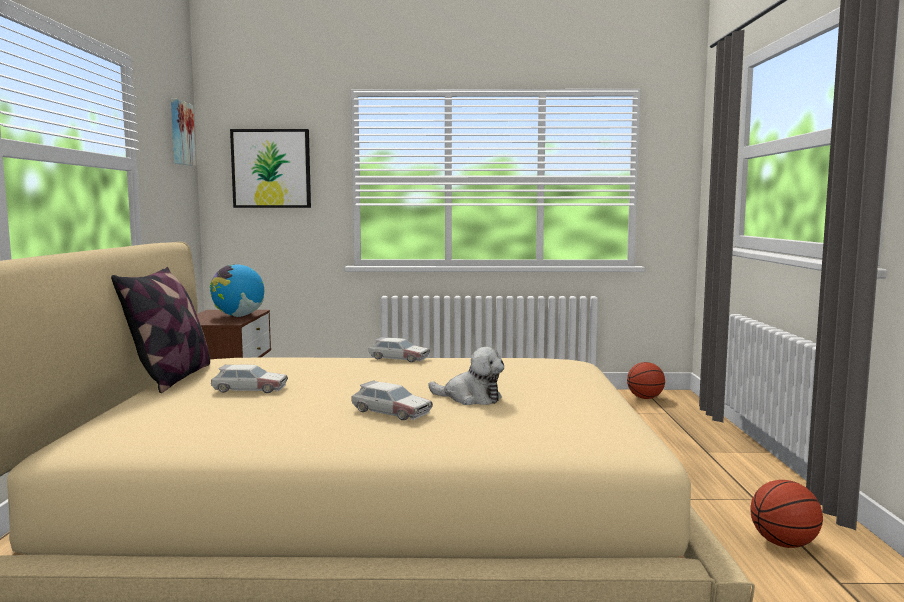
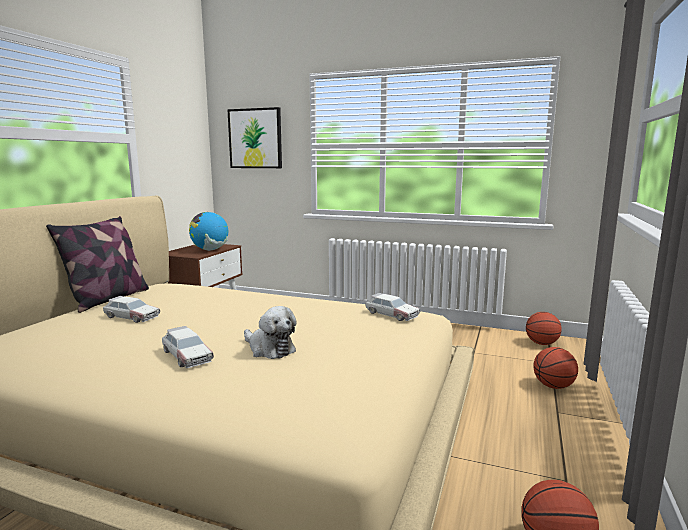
camera: 20 degrees right, 5 degrees up
picture [171,99,196,166] -> none
toy car [369,337,430,362] -> toy car moved to [365,293,420,321]
none -> basketball [533,347,578,389]

